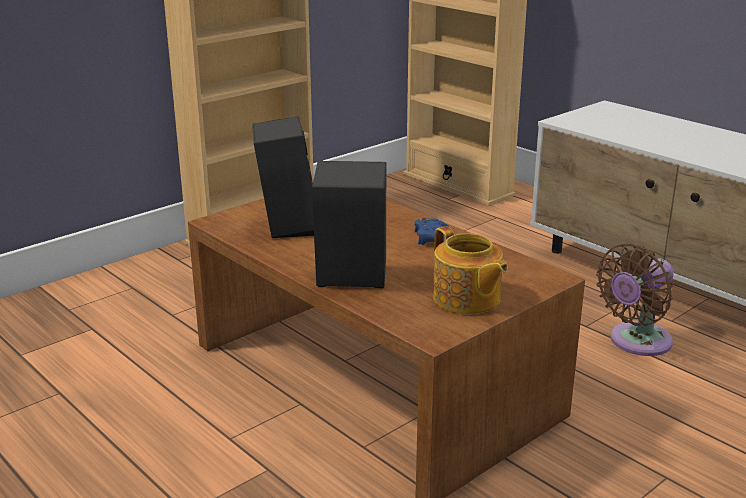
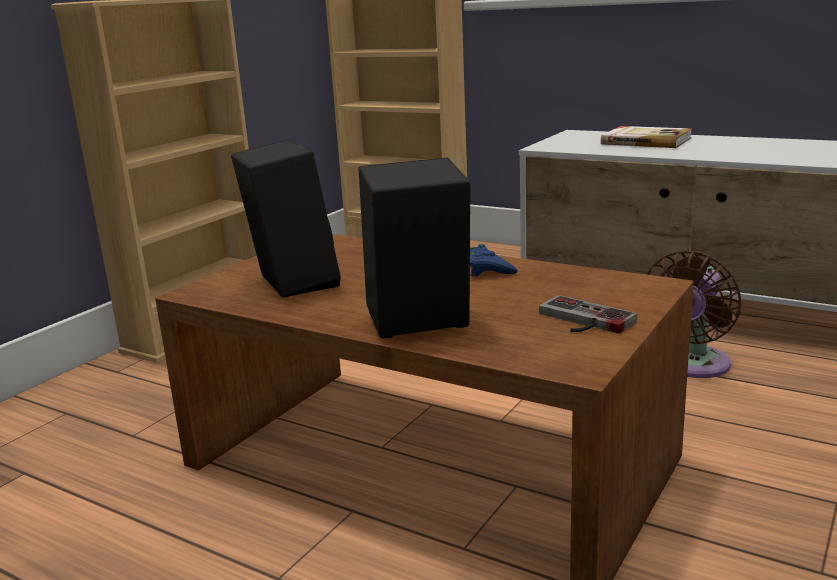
camera: 15 degrees left, 5 degrees down
teapot [433,226,508,314] -> game controller [539,295,637,334]
none -> book [601,126,692,148]

